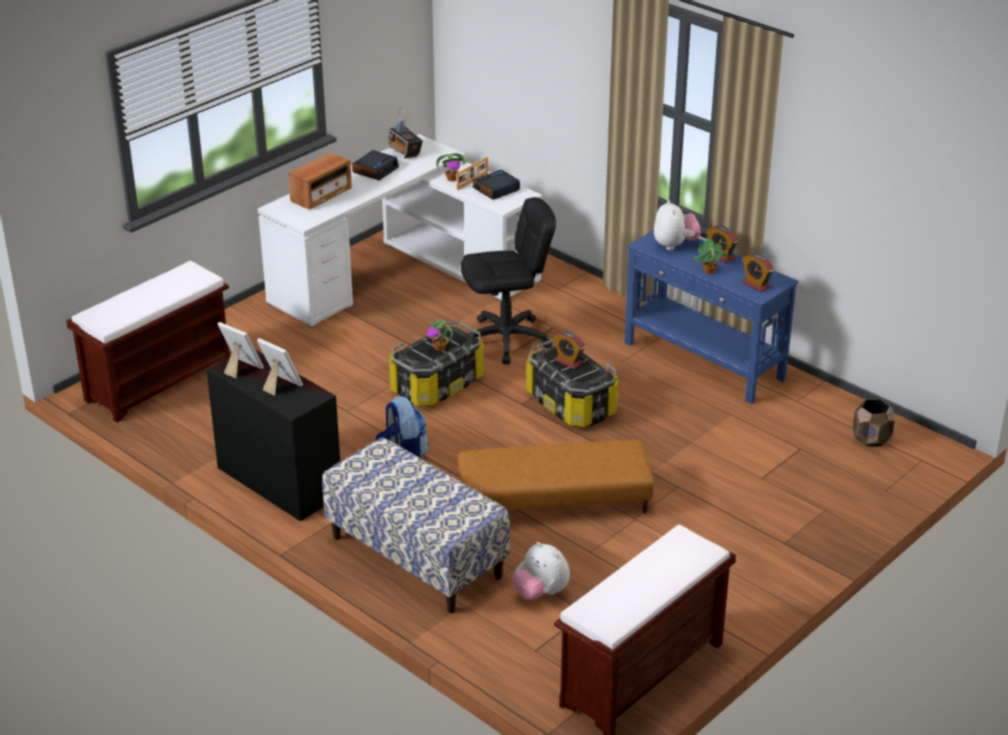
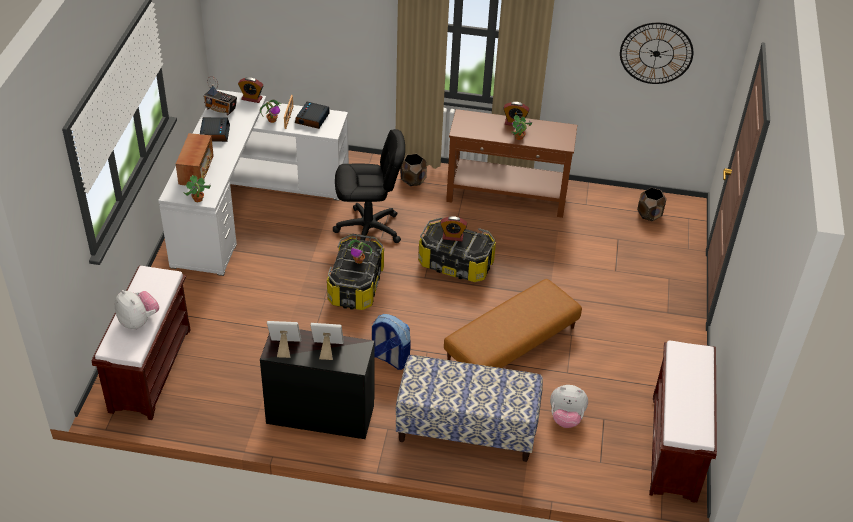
camera: 35 degrees left, 10 degrees up
black office chair [461,197,556,364] -> black office chair turned 45 degrees clockwise [333,129,405,243]
blue console table [625,230,798,404] -> brown console table [446,109,577,218]
plush toy [654,200,701,250] -> plush toy moved to [115,290,159,329]
alarm clock [742,253,774,292] -> alarm clock moved to [238,77,263,103]
none -> potted plant [183,175,211,202]
none -> brown planter [400,154,427,186]
none -> wall clock [620,22,693,84]

